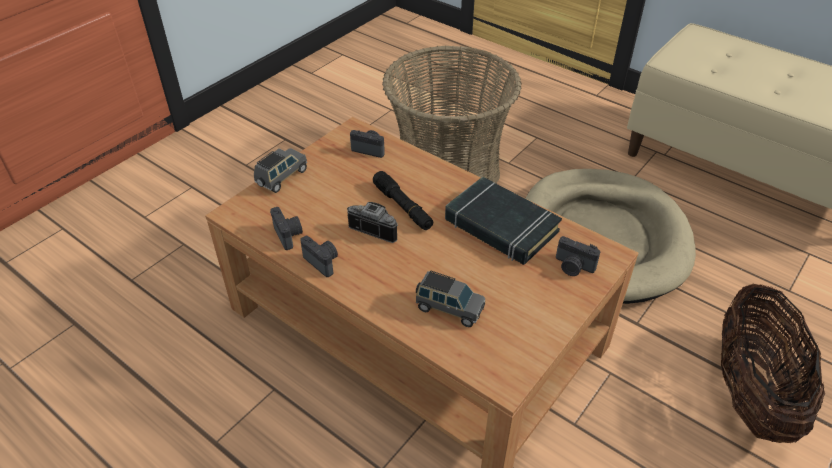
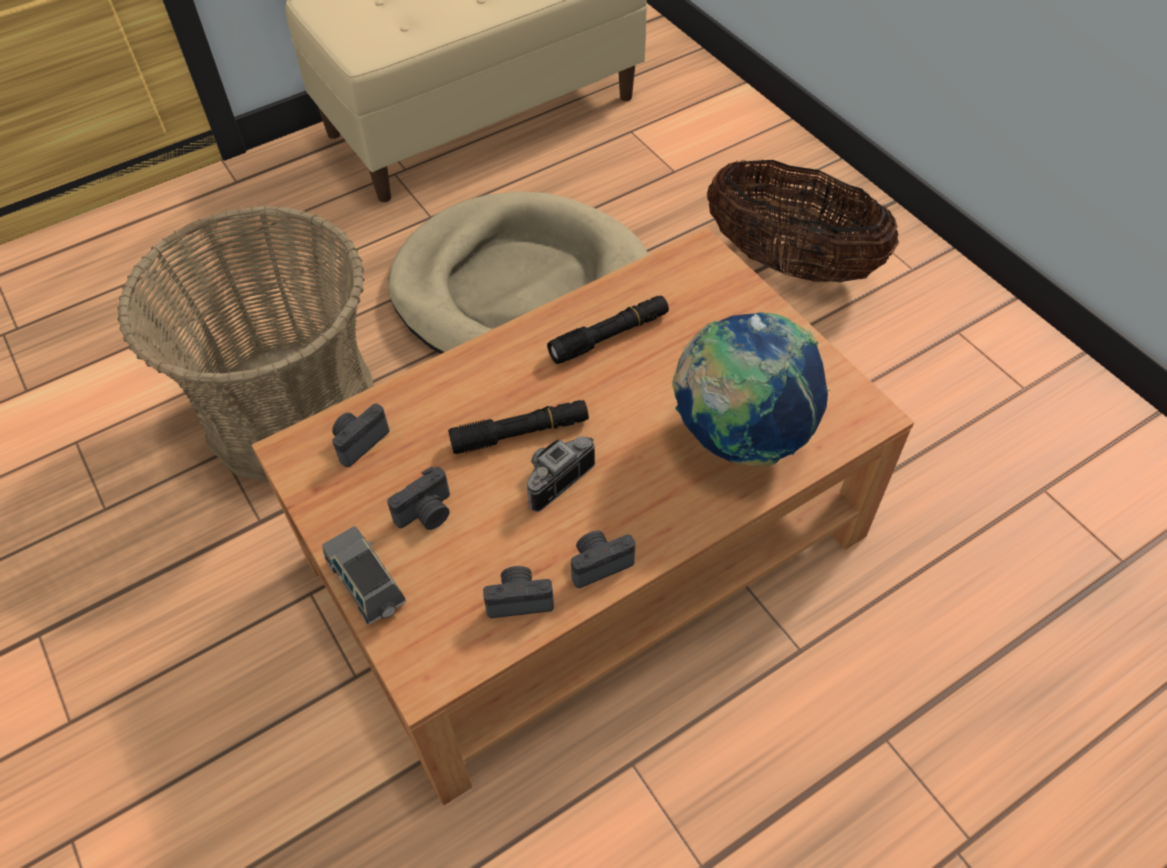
camera: 70 degrees left, 10 degrees up
grey toy car [416,270,485,327] -> globe [672,312,831,466]
black book [445,177,562,265] -> black flashlight [547,295,669,364]
camera [556,236,600,276] -> camera moved to [387,467,450,530]

